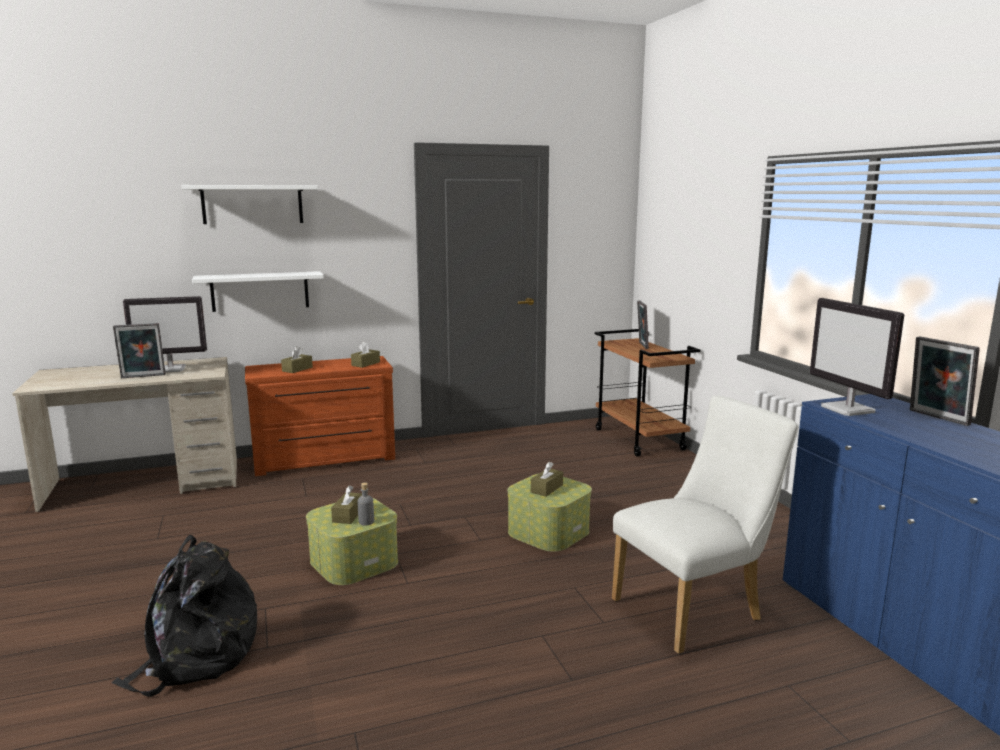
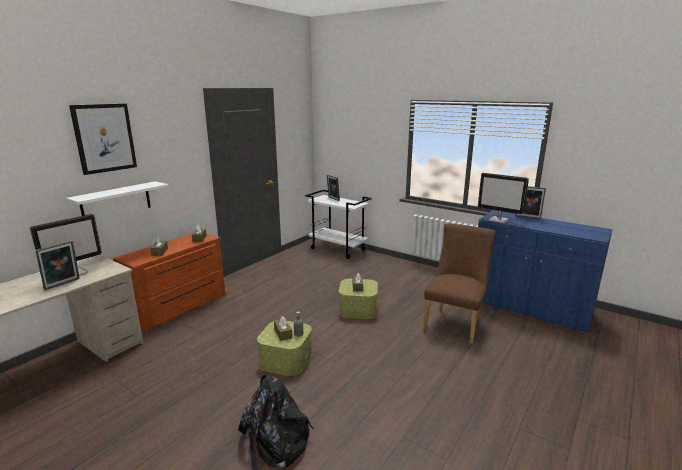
camera: 35 degrees left, 5 degrees up
white shelf [181,185,318,224] -> picture [69,104,137,175]
brown cart [595,329,700,457] -> white cart [305,190,372,259]
white chair [612,395,798,654] -> brown chair [423,223,496,344]

